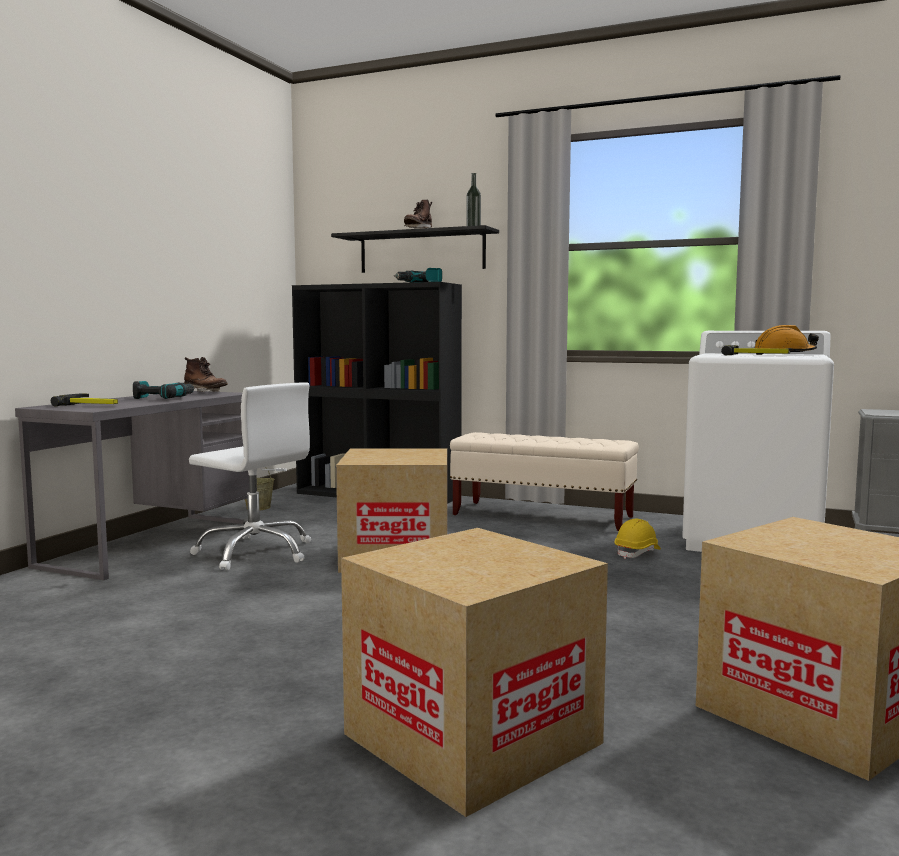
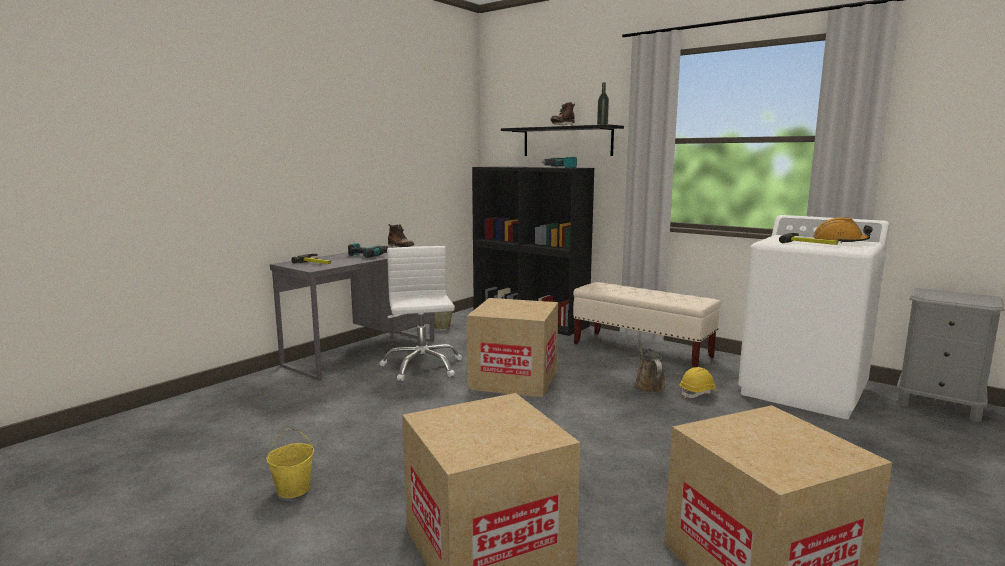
camera: 15 degrees right, 5 degrees up
white office chair [189,382,311,570] -> white office chair turned 150 degrees counterclockwise [379,246,462,381]
none -> yellow bucket [266,429,314,498]
none -> brown watering can [634,336,666,393]

